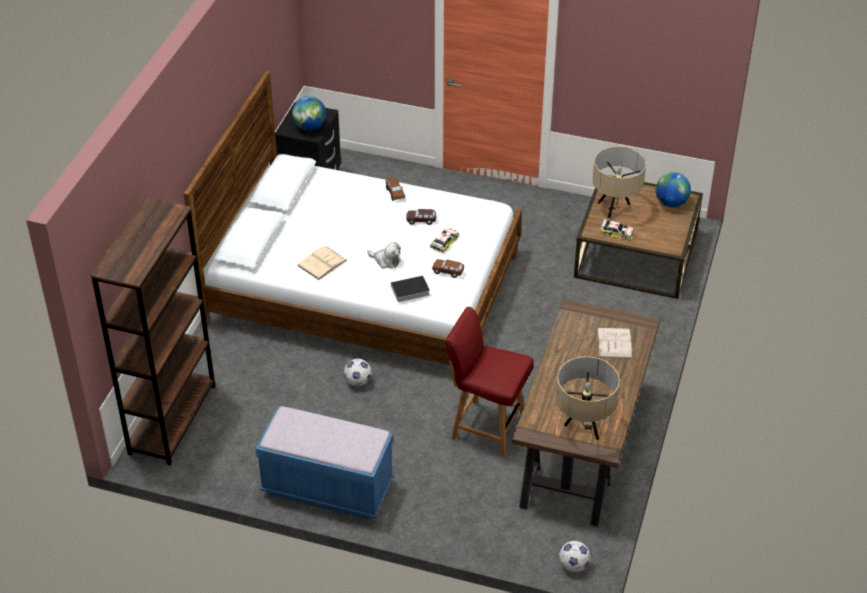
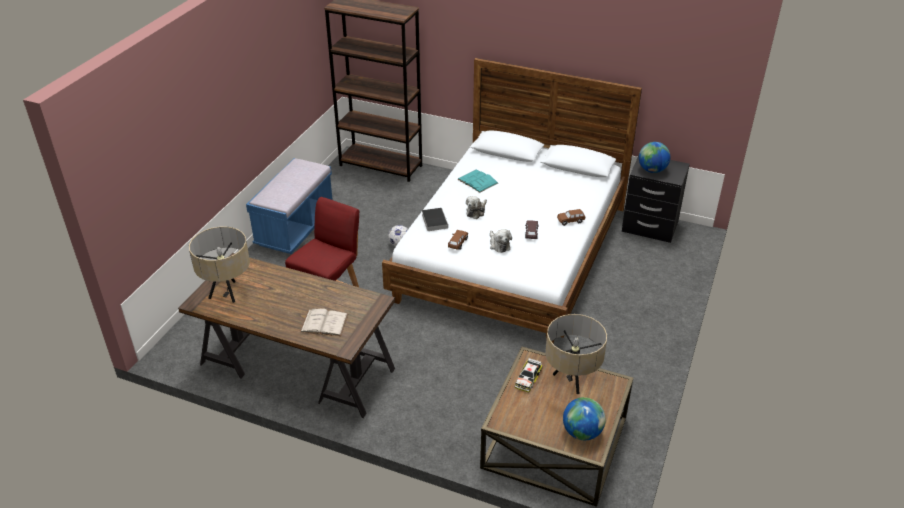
camera: 95 degrees right, 5 degrees down
beige book [297,246,347,280] -> turquoise book [457,170,498,193]
toy car [430,228,459,253] -> plush toy [490,229,512,253]
football [559,541,590,572] -> none

